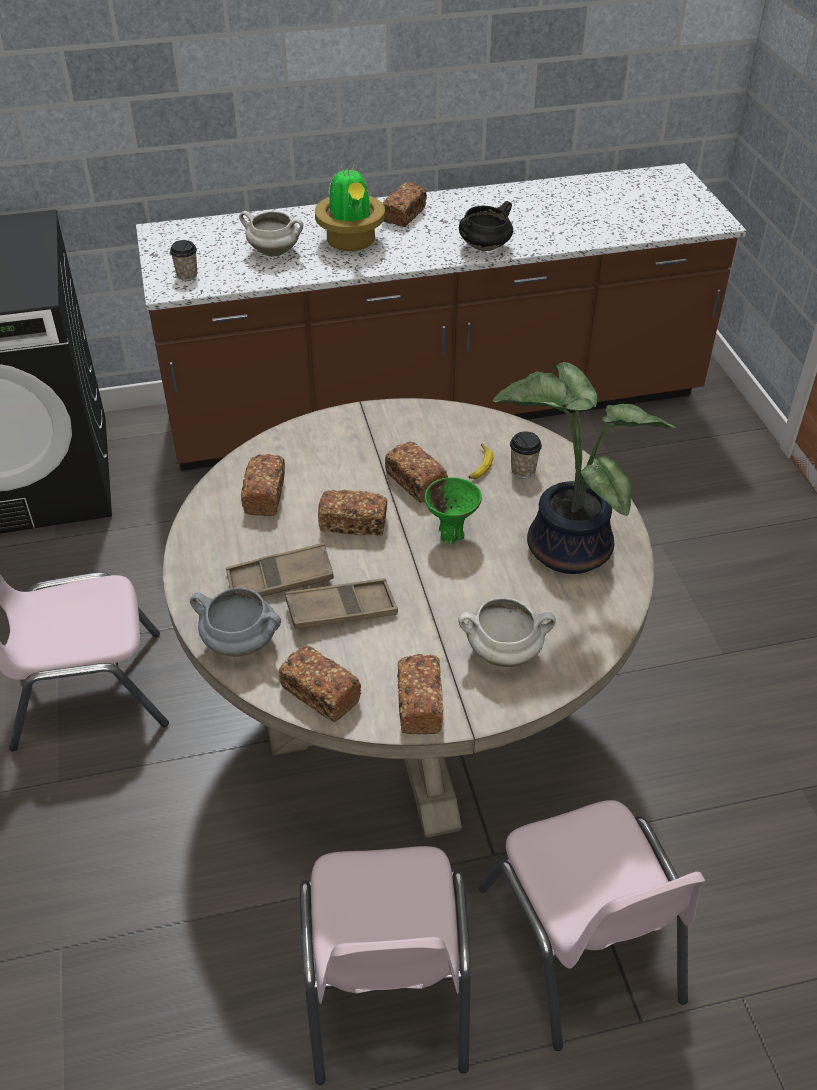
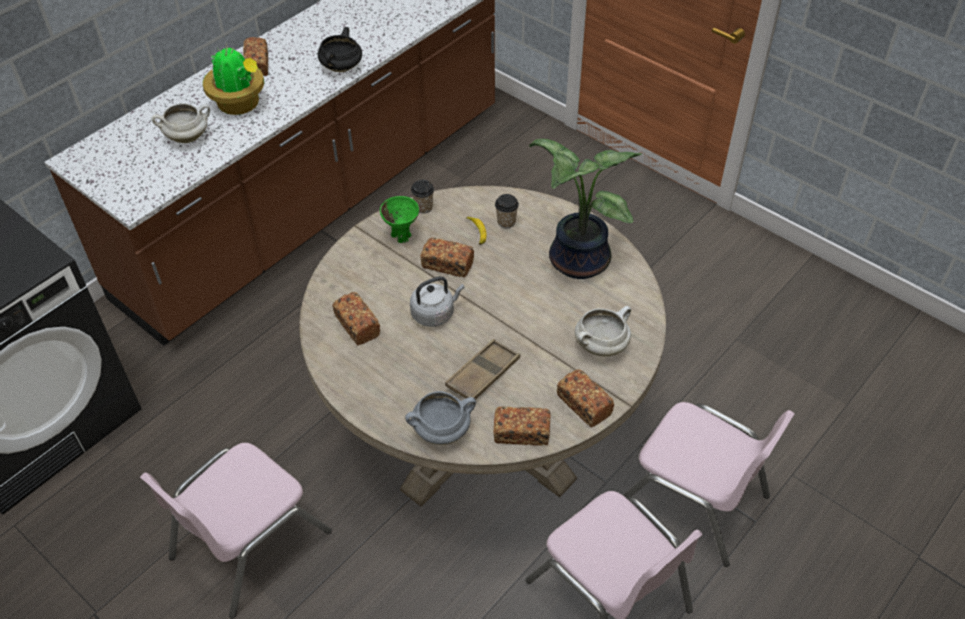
camera: 35 degrees left, 5 degrees up
cup [170,240,197,281] -> cup moved to [411,180,434,214]
brown tray [226,543,334,597] -> none
bread [318,489,387,536] -> grey kettle [410,276,465,327]
green bowl [425,477,482,544] -> green bowl moved to [380,196,419,243]

